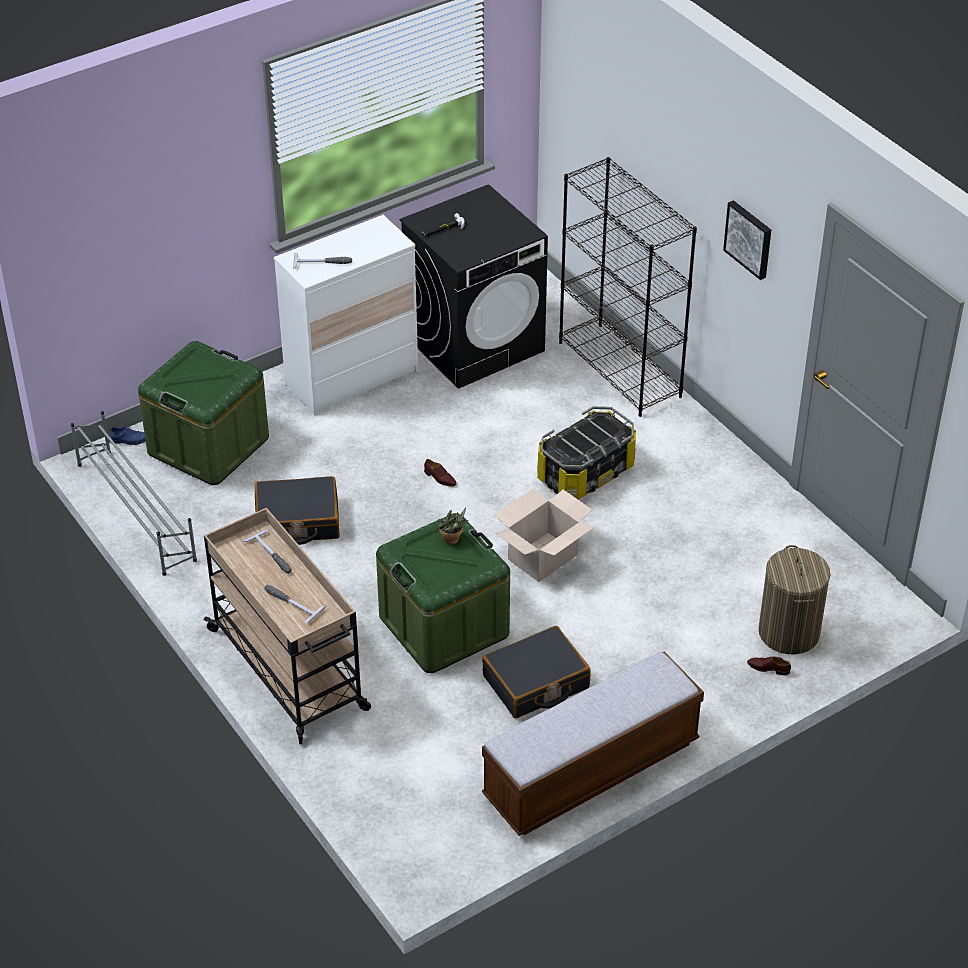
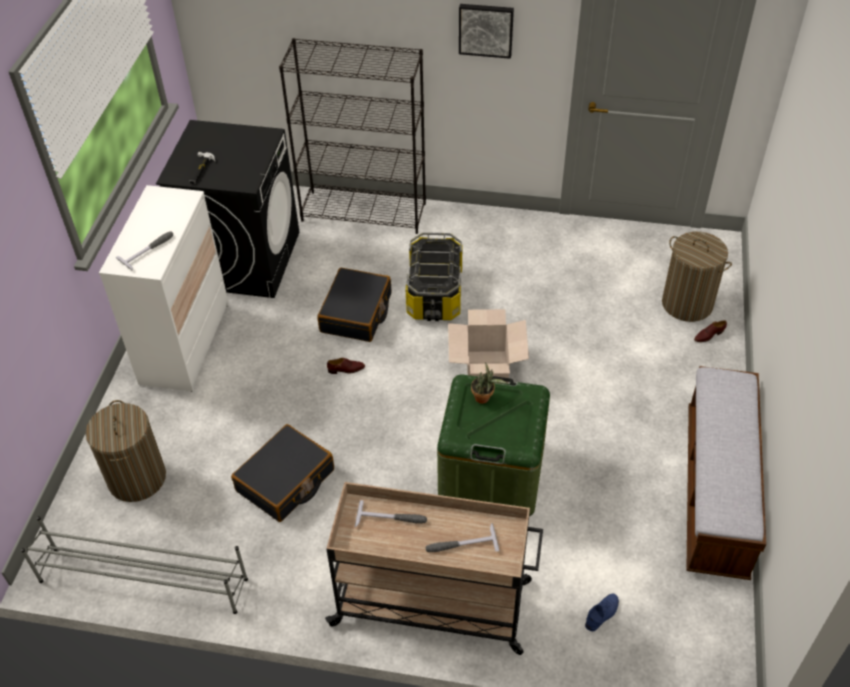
camera: 45 degrees left, 5 degrees up
blue shoe [109,426,145,445] -> blue shoe moved to [585,594,619,631]
green storage box [138,341,269,485] -> laundry basket [85,400,166,502]
black suitcase [482,626,590,718] -> black suitcase moved to [317,268,391,342]

